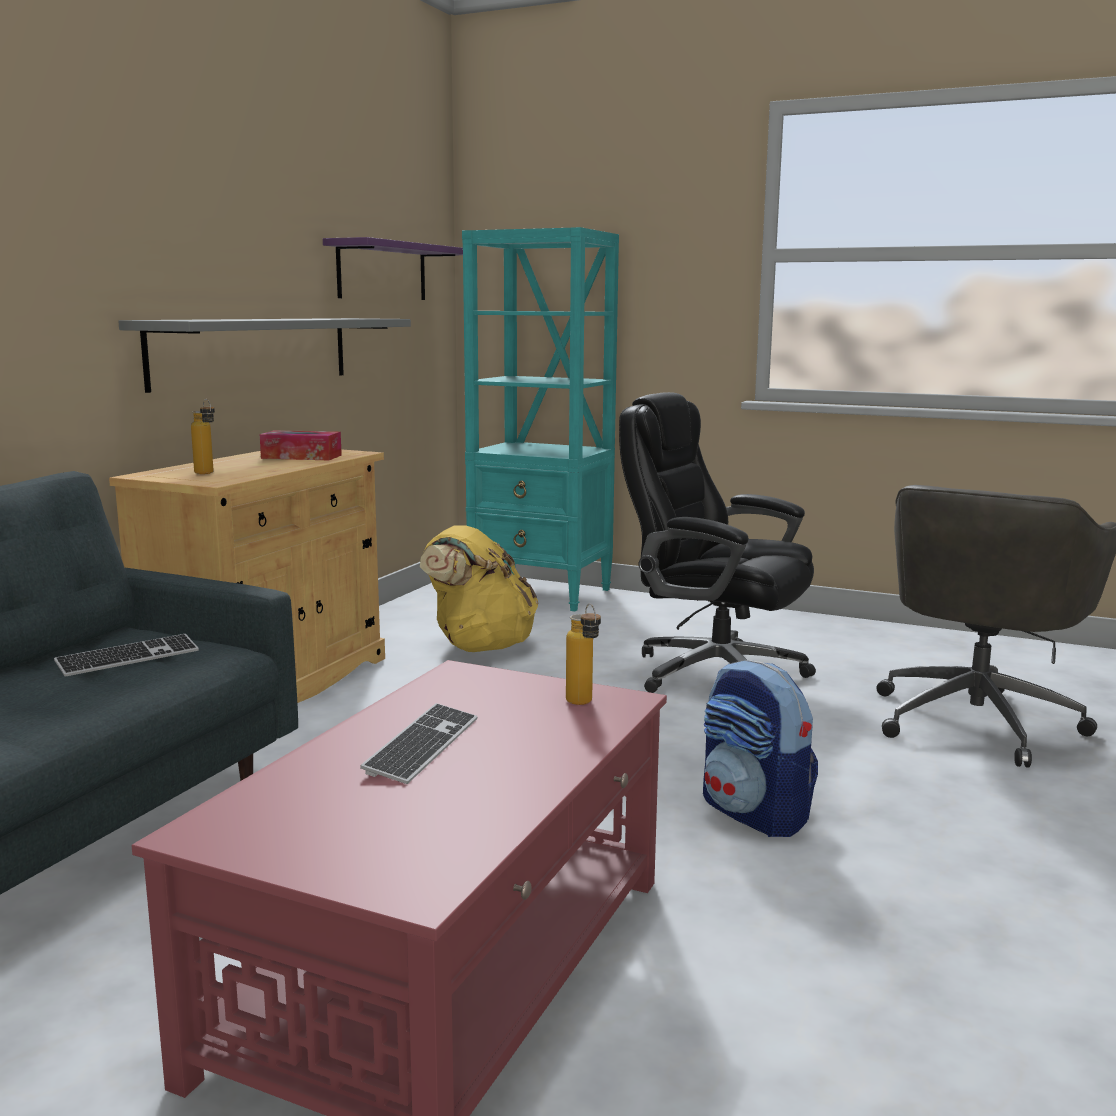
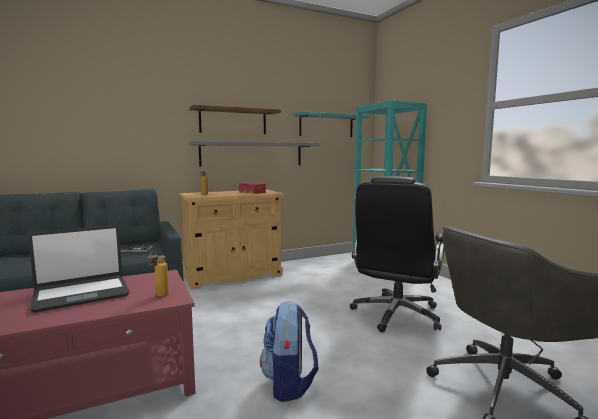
camera: 40 degrees right, 5 degrees down
purple shelf [323,237,463,300] -> turquoise shelf [292,112,370,137]
keyboard [360,703,478,784] -> laptop [28,225,130,313]
yellow backpack [420,525,539,652] -> none
black office chair [619,392,816,693] -> black office chair turned 135 degrees counterclockwise [350,176,444,332]
none -> brown shelf [189,105,281,134]

